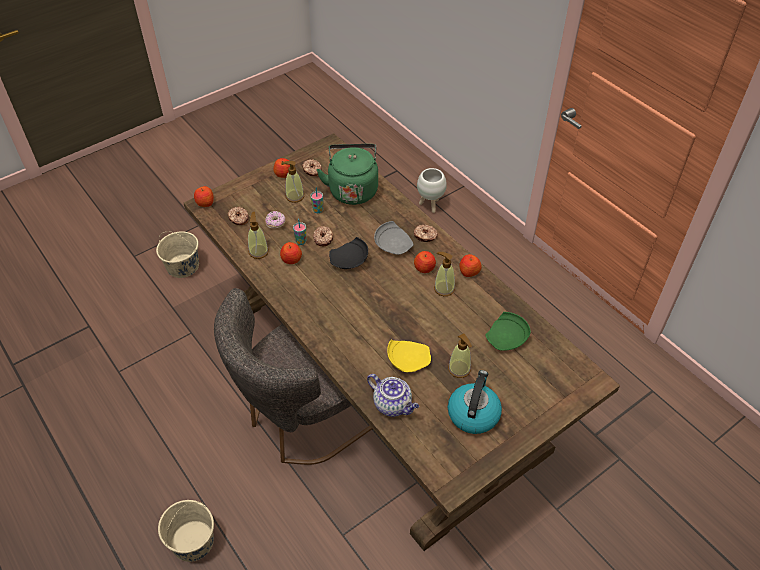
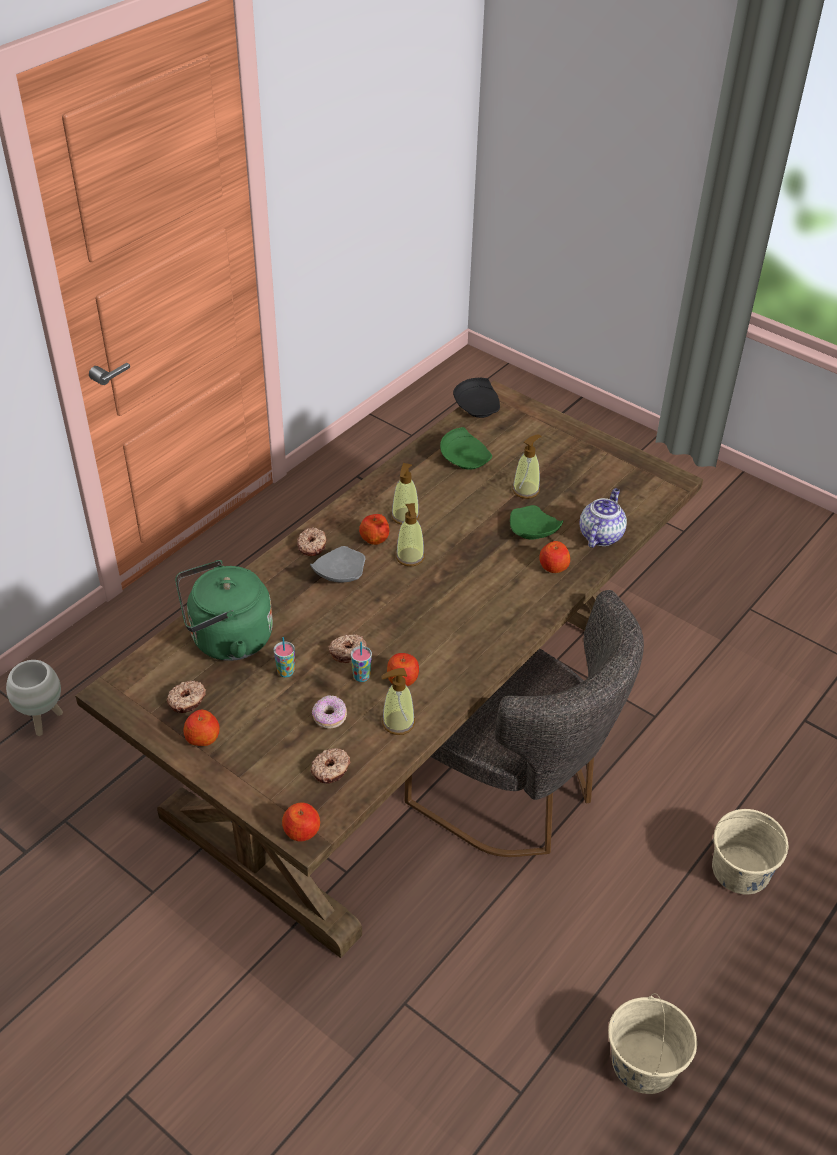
camera: 105 degrees left, 5 degrees down
beige bucket [156,231,199,278] -> beige bucket moved to [608,993,697,1094]
soap dispenser [281,161,304,203] -> soap dispenser moved to [396,503,425,566]
black plate [329,237,368,269] -> black plate moved to [453,378,500,418]
yellow plate [387,339,431,372] -> green plate [510,505,563,540]
kettle [448,370,502,434] -> none
apple [459,254,481,277] -> apple moved to [539,541,570,573]

